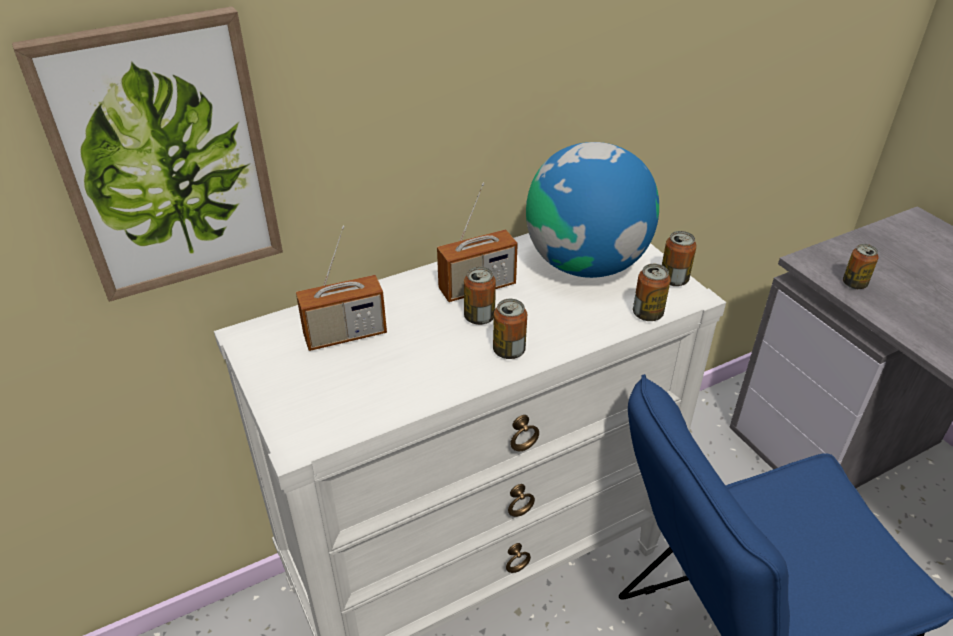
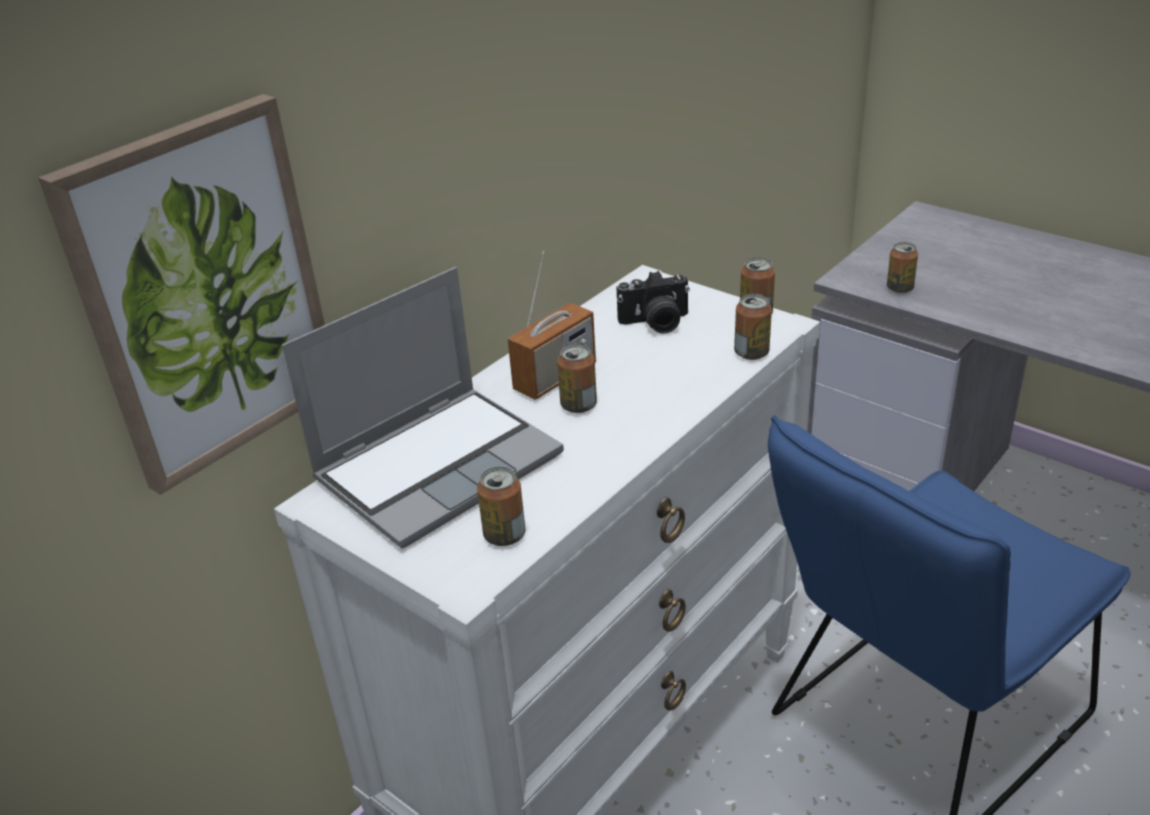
camera: 20 degrees left, 5 degrees down
radio [296,226,387,351] -> laptop [282,267,564,549]
can [493,299,527,359] -> can moved to [477,467,525,546]
globe [526,142,659,278] -> camera [616,271,690,334]

